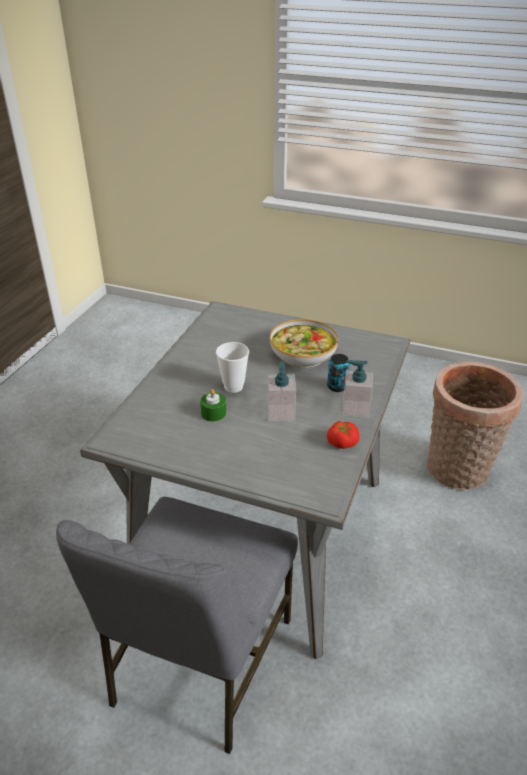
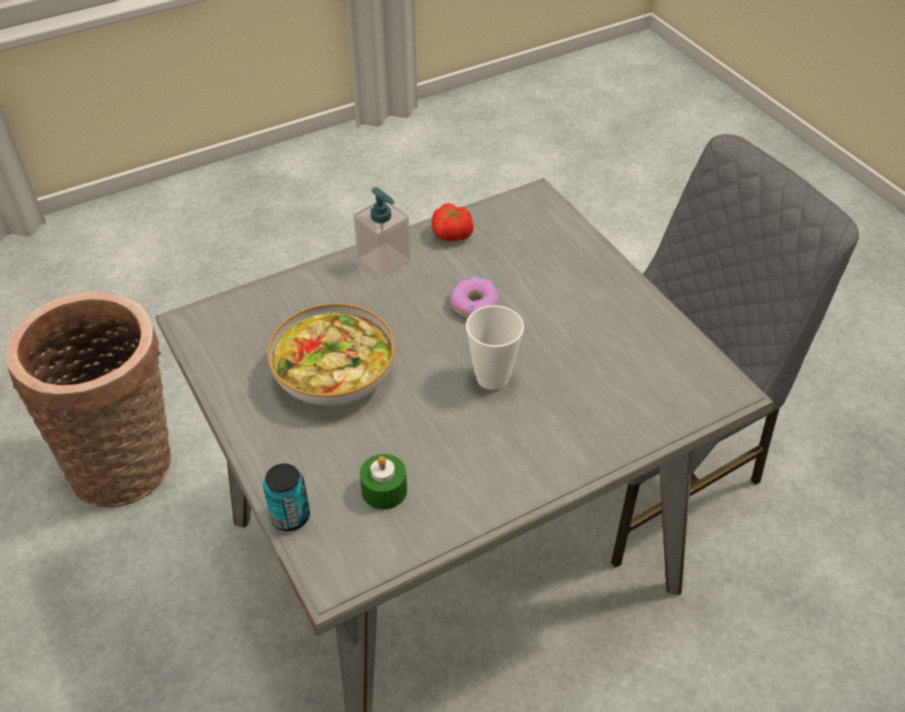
camera: 140 degrees left, 10 degrees up
green candle [200,389,226,422] -> green candle moved to [360,454,407,510]
soap dispenser [268,362,296,421] -> donut [450,277,500,317]
can [327,354,350,392] -> can moved to [263,463,310,531]

